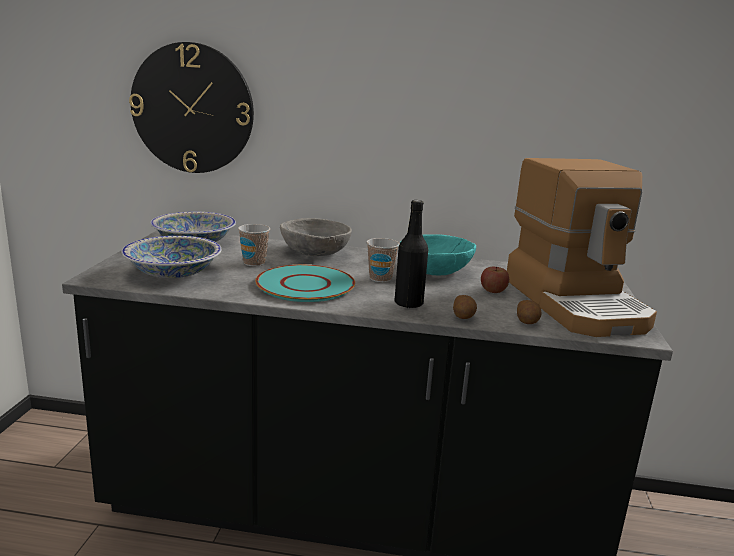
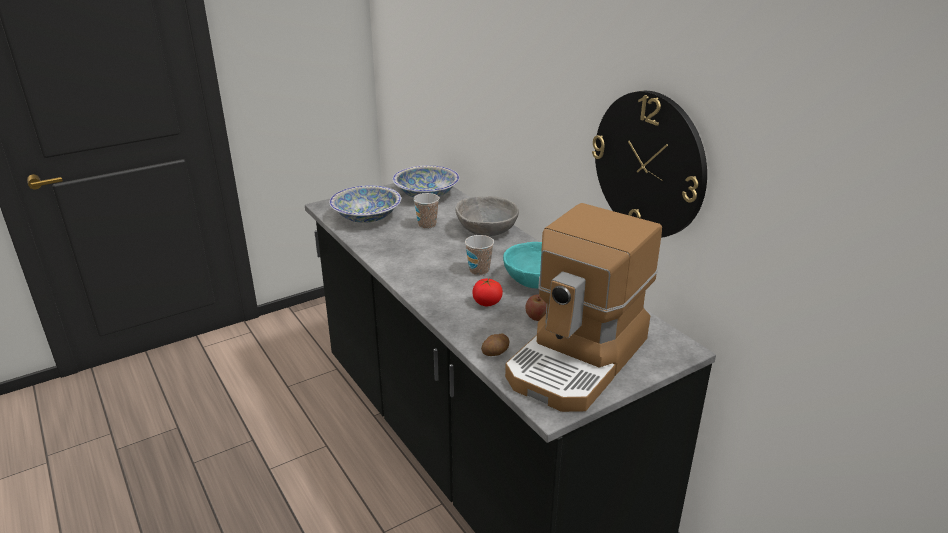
camera: 50 degrees right, 10 degrees up
wall clock [129,42,254,173] -> wall clock moved to [592,91,707,238]
turquoise plate [255,265,355,302] -> none
black bottle [394,200,428,308] -> none
potato [453,295,477,319] -> none
none -> tomato [472,279,503,306]

